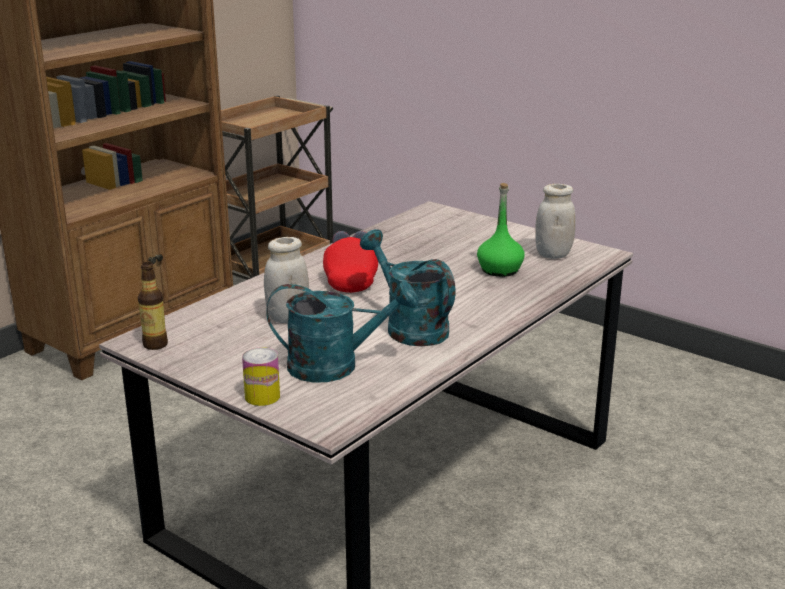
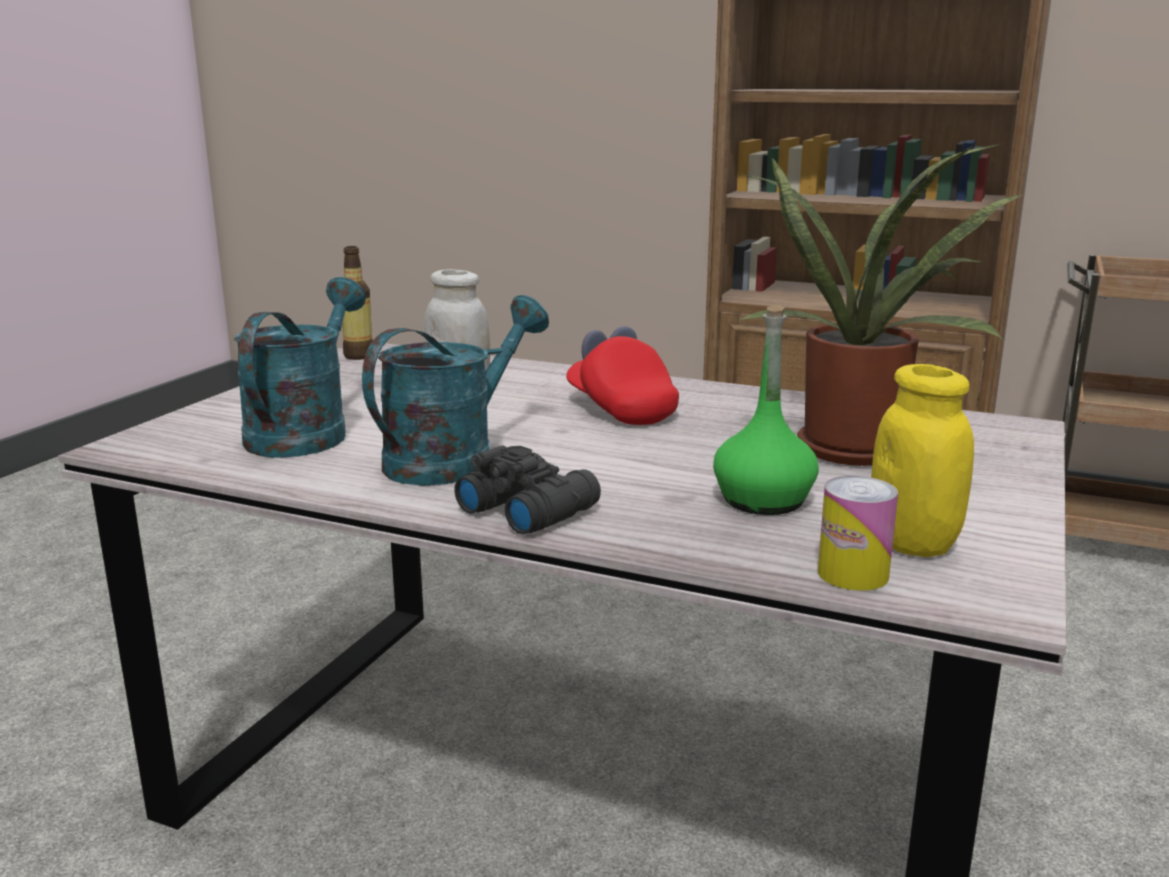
camera: 75 degrees right, 5 degrees down
can [242,347,280,406] -> can moved to [818,476,898,591]
turquoise watering can [266,281,419,383] -> turquoise watering can turned 150 degrees counterclockwise [234,277,366,458]
red cap [323,231,378,293] -> red cap turned 105 degrees counterclockwise [566,326,679,425]
white jar [535,184,576,259] -> yellow jar [871,364,974,557]
none -> black binoculars [454,445,601,534]
none -> potted plant [739,143,1022,466]

